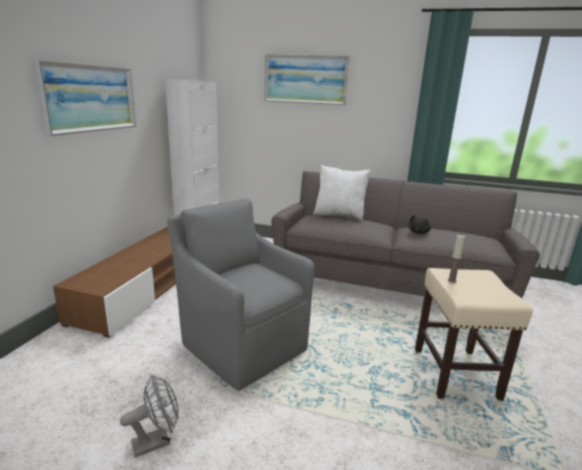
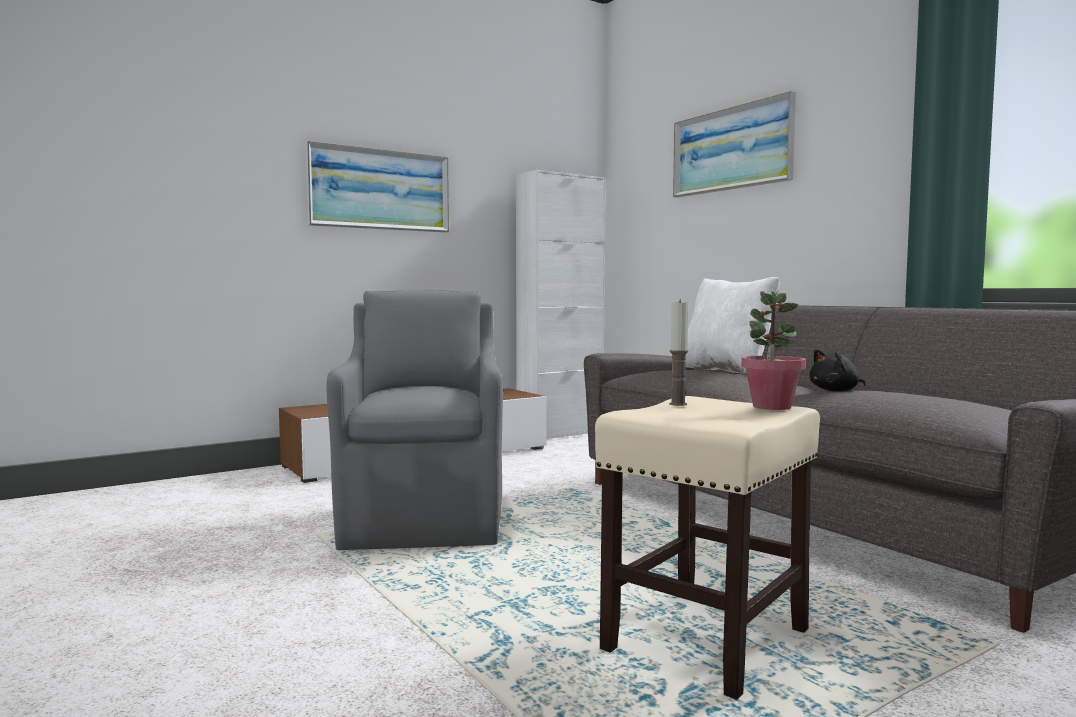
camera: 40 degrees right, 15 degrees down
grey fan [120,375,179,458] -> none
none -> potted plant [741,291,806,410]

